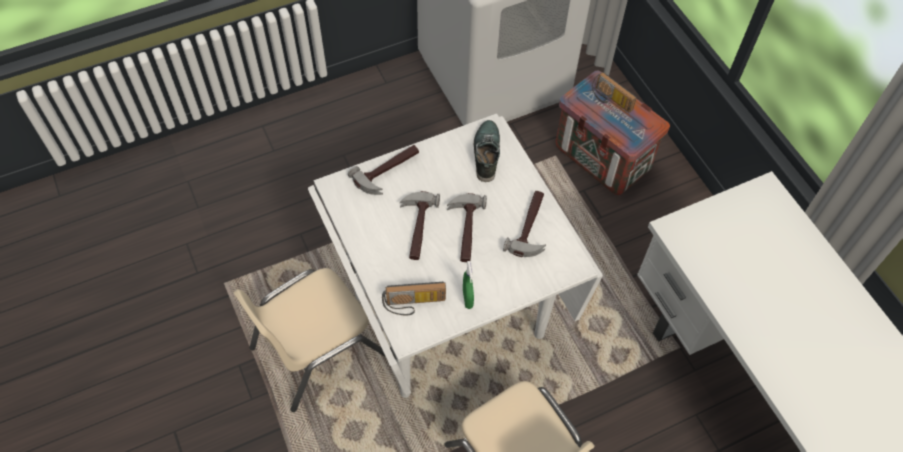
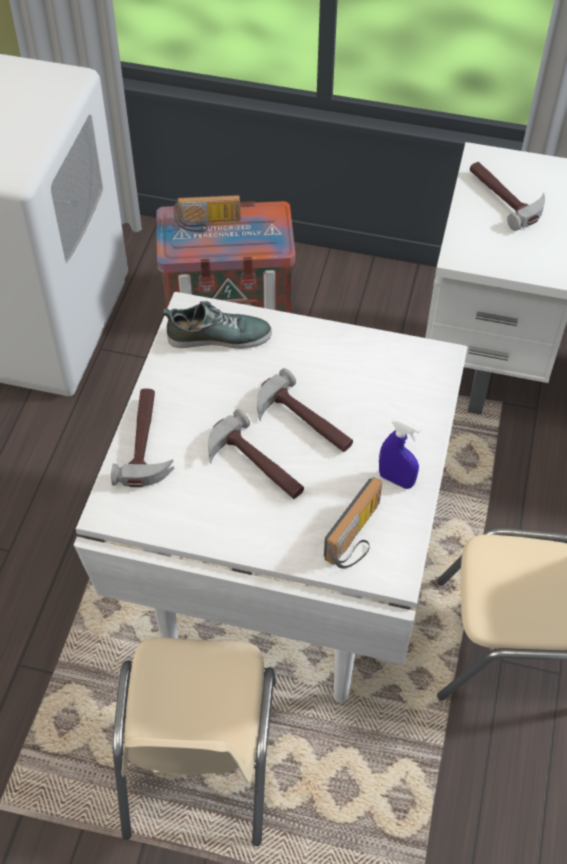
camera: 50 degrees left, 5 degrees down
green spray bottle [463,261,474,309] -> blue spray bottle [379,419,420,489]
shoe [474,120,500,182] -> shoe turned 135 degrees clockwise [163,301,272,349]
hammer [503,191,546,257] -> hammer moved to [470,162,545,231]

